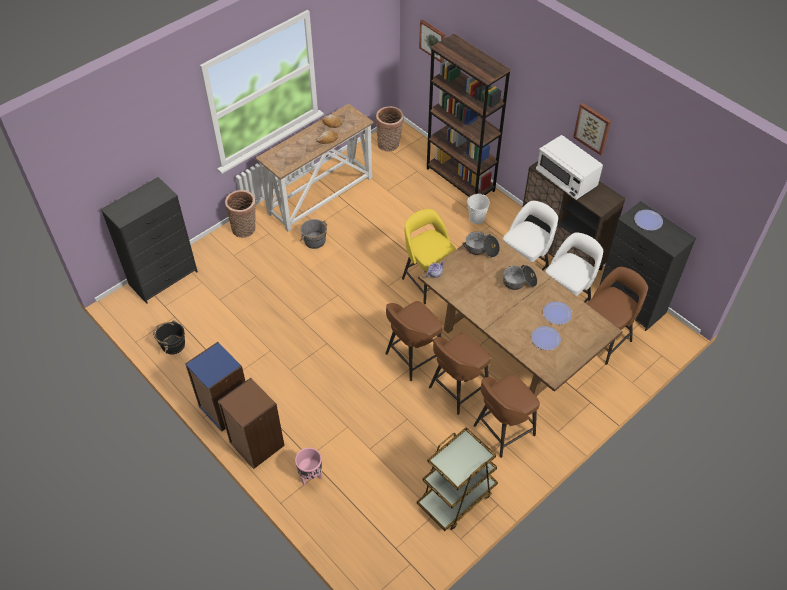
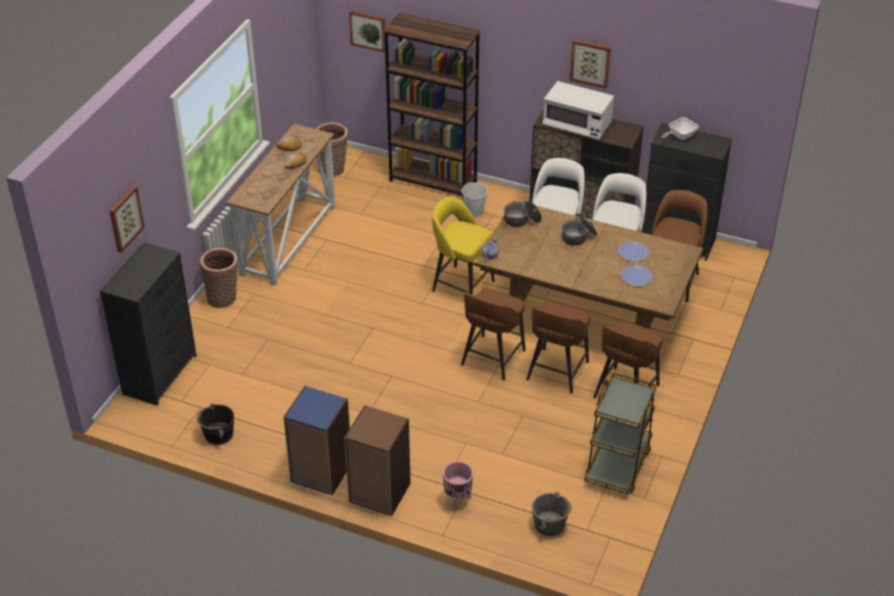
camera: 25 degrees left, 10 degrees down
grey bucket [300,219,328,249] -> grey bucket moved to [532,492,572,536]
plate [634,210,663,231] -> frying pan [662,117,699,140]
none -> picture [110,185,145,253]

